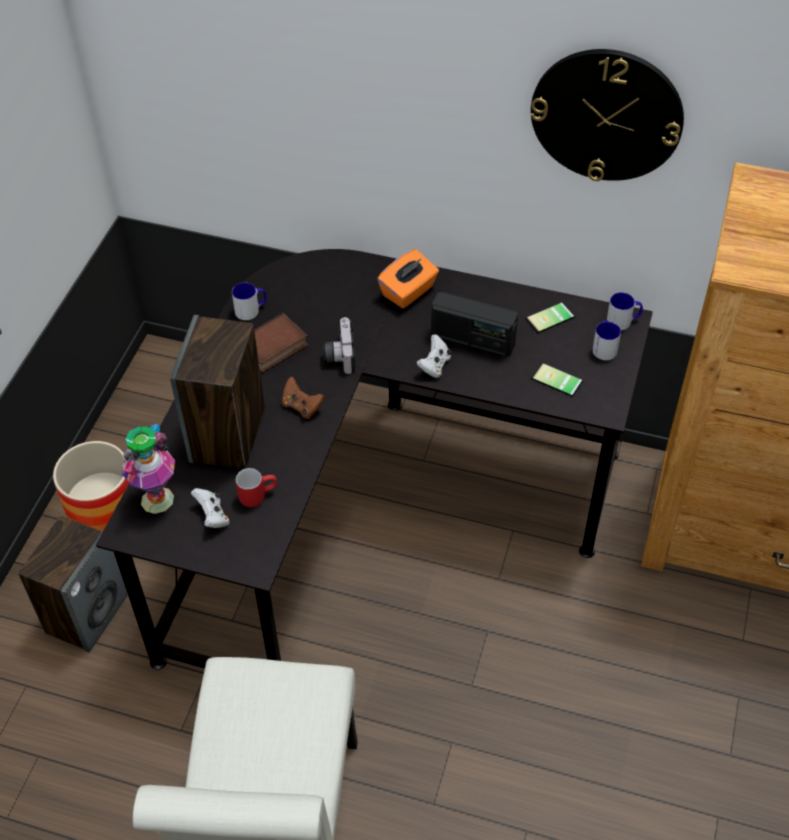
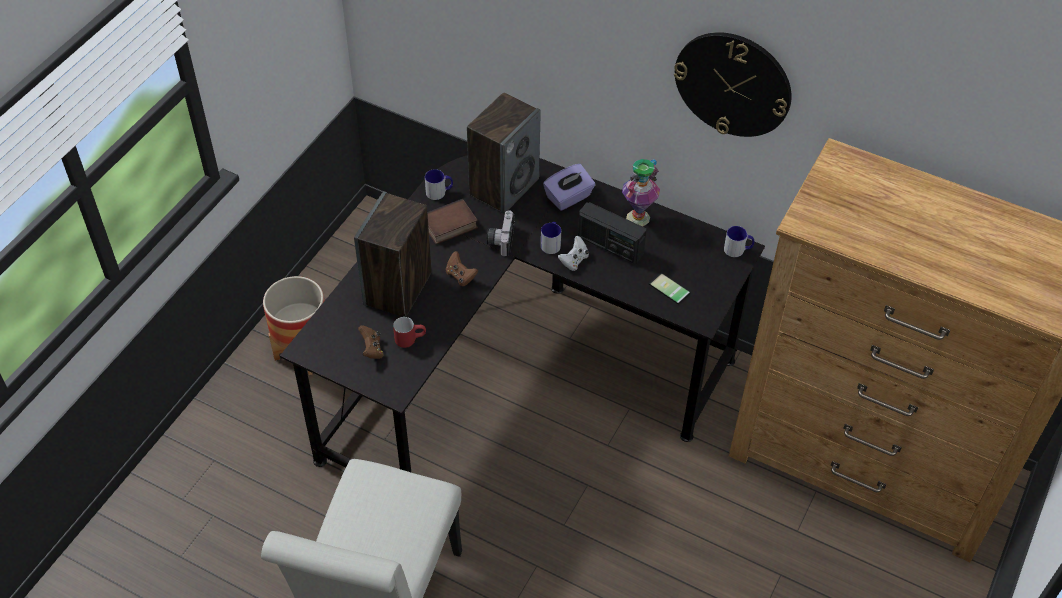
camera: 10 degrees right, 0 degrees up
speaker [18,516,128,653] -> speaker moved to [467,92,541,214]
vase [122,424,175,514] -> vase moved to [622,159,660,227]
white game controller [191,488,229,528] -> brown game controller [358,325,383,359]
orange tissue box [377,249,439,309] -> purple tissue box [543,164,595,211]
phone [525,302,575,333] -> none
mug [592,320,621,360] -> mug moved to [541,222,561,254]

